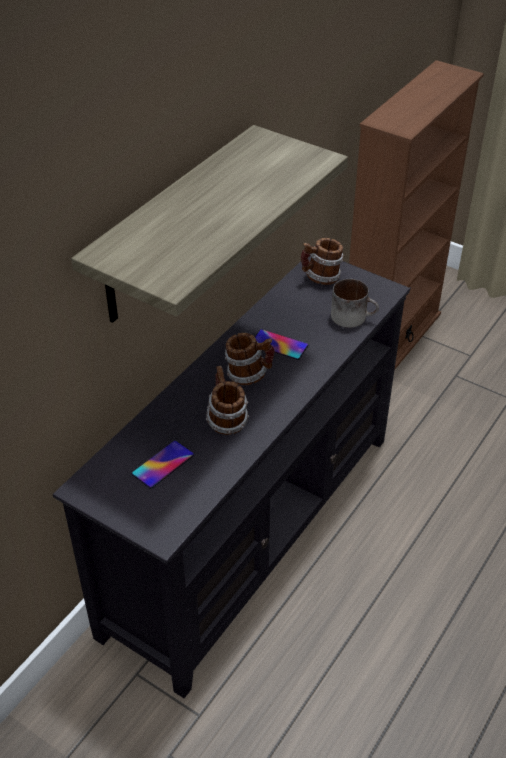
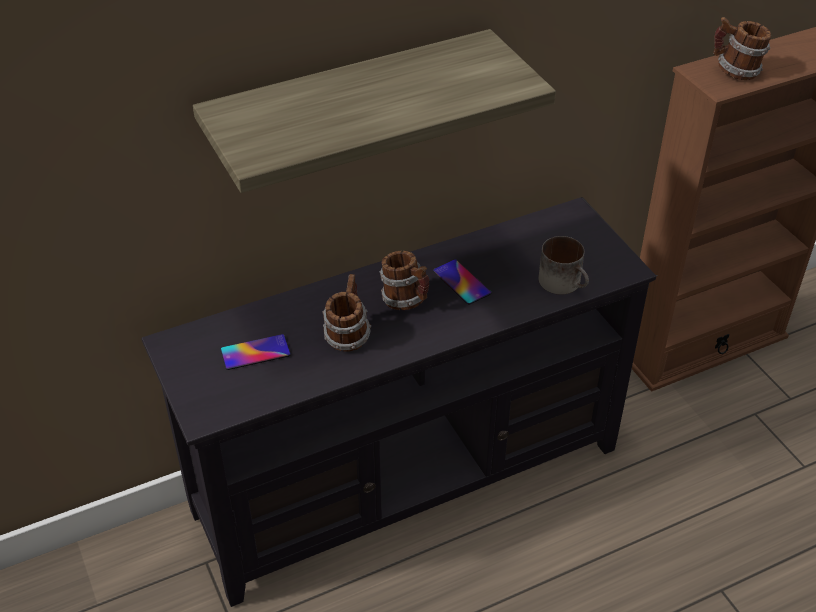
camera: 30 degrees right, 0 degrees up
mug [301,238,343,285] -> mug moved to [714,17,771,80]

